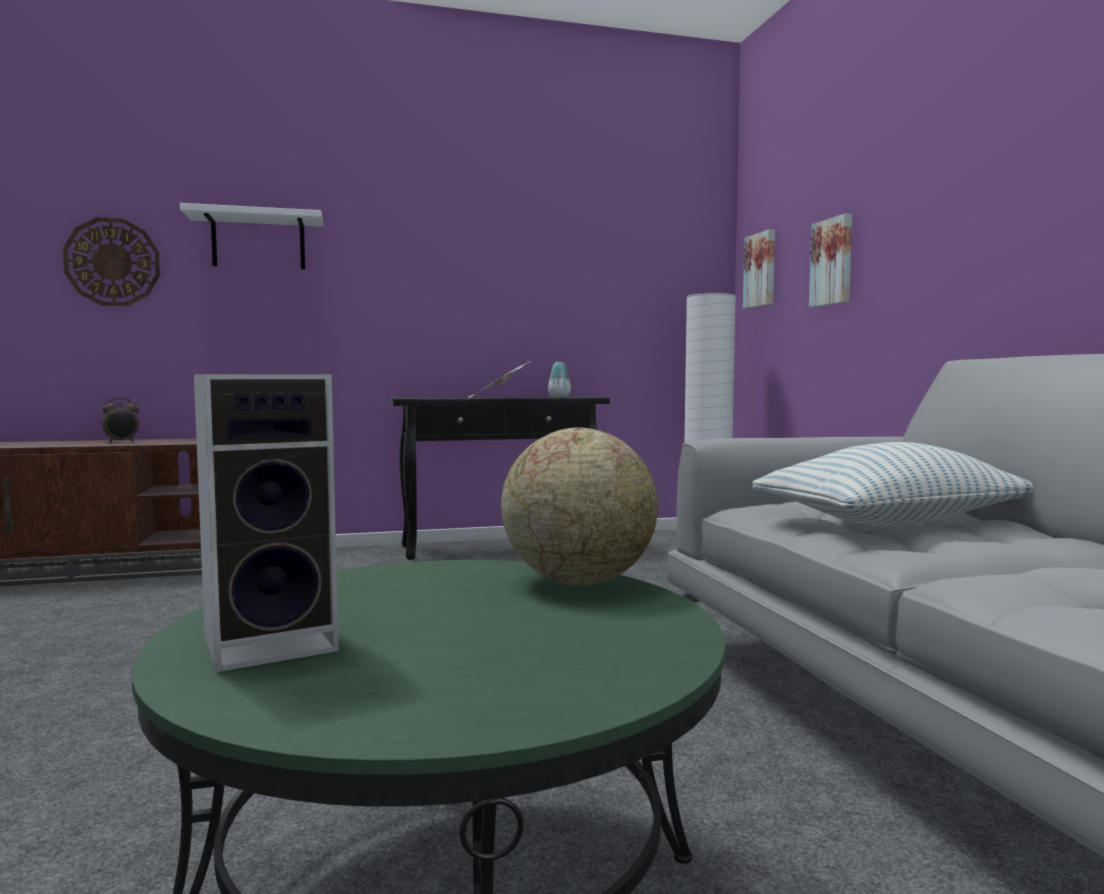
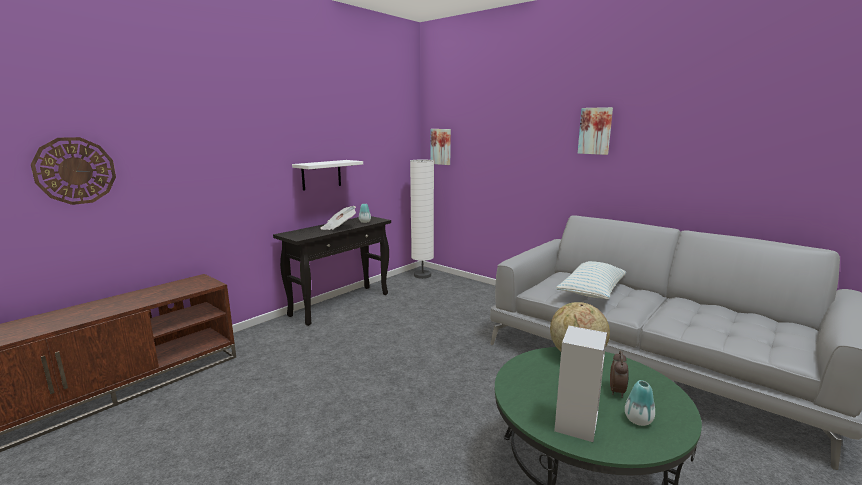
camera: 35 degrees left, 10 degrees up
alarm clock [102,397,139,442] -> alarm clock moved to [610,351,629,398]
white shelf [180,203,323,269] -> white shelf moved to [292,160,363,191]
picture [809,213,852,307] -> picture moved to [578,107,613,155]
none -> vase [625,380,655,426]

